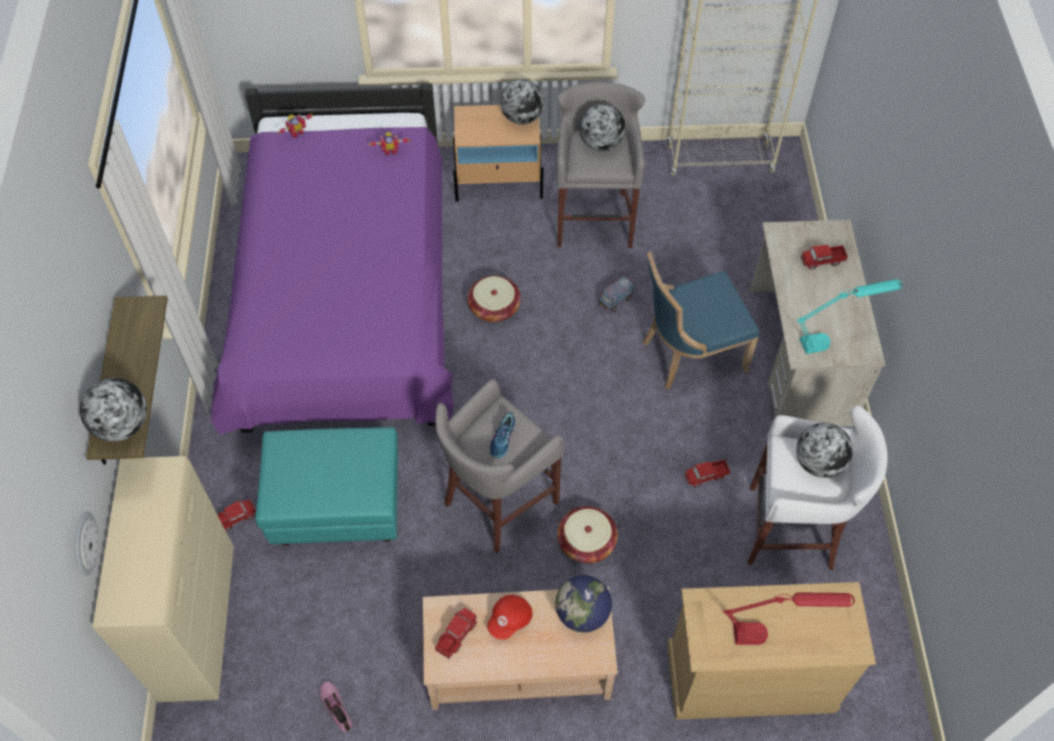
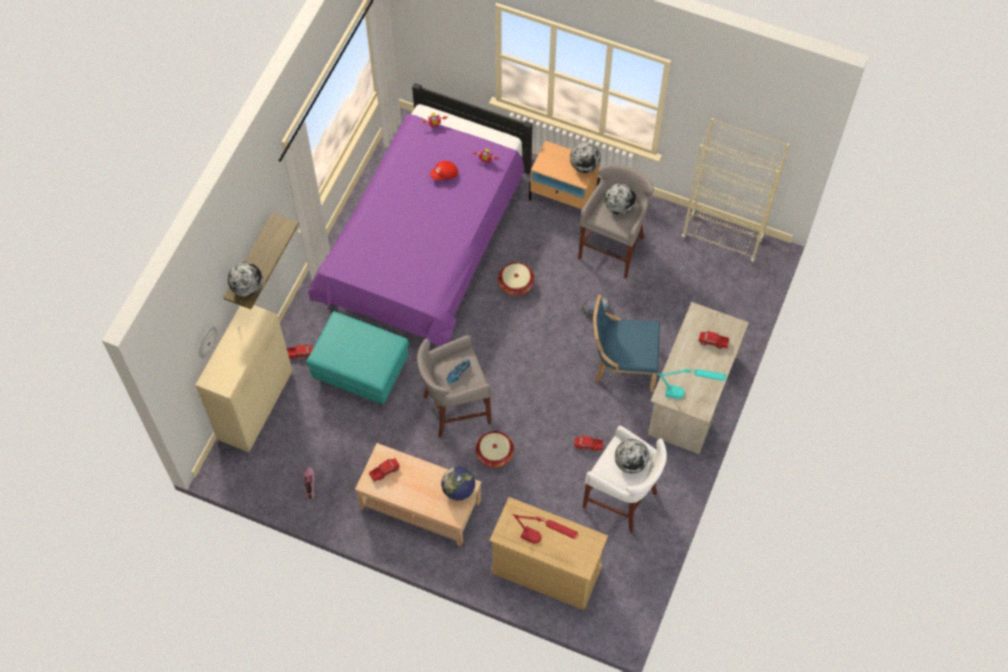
camera: 25 degrees right, 5 degrees up
red cap [487,595,533,640] -> red cap moved to [430,161,458,181]

